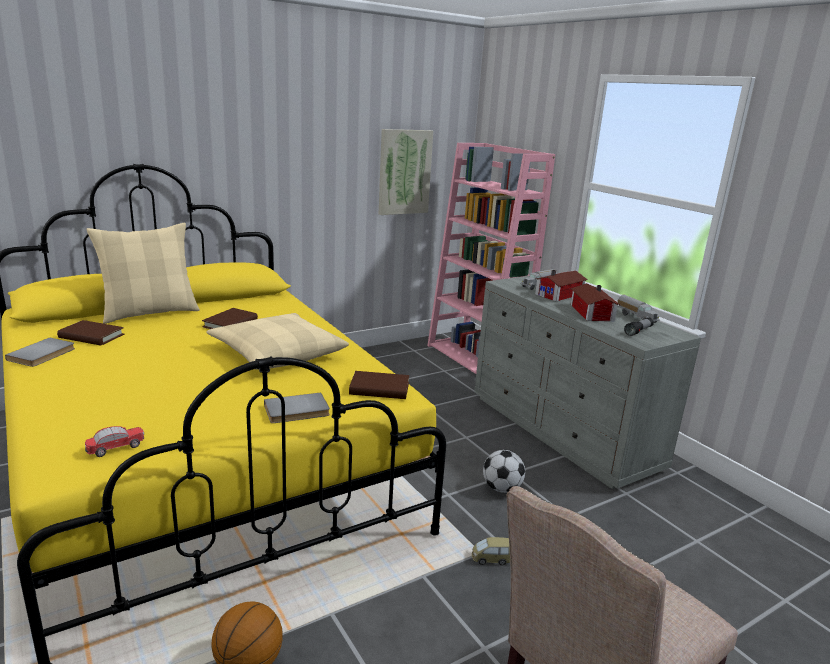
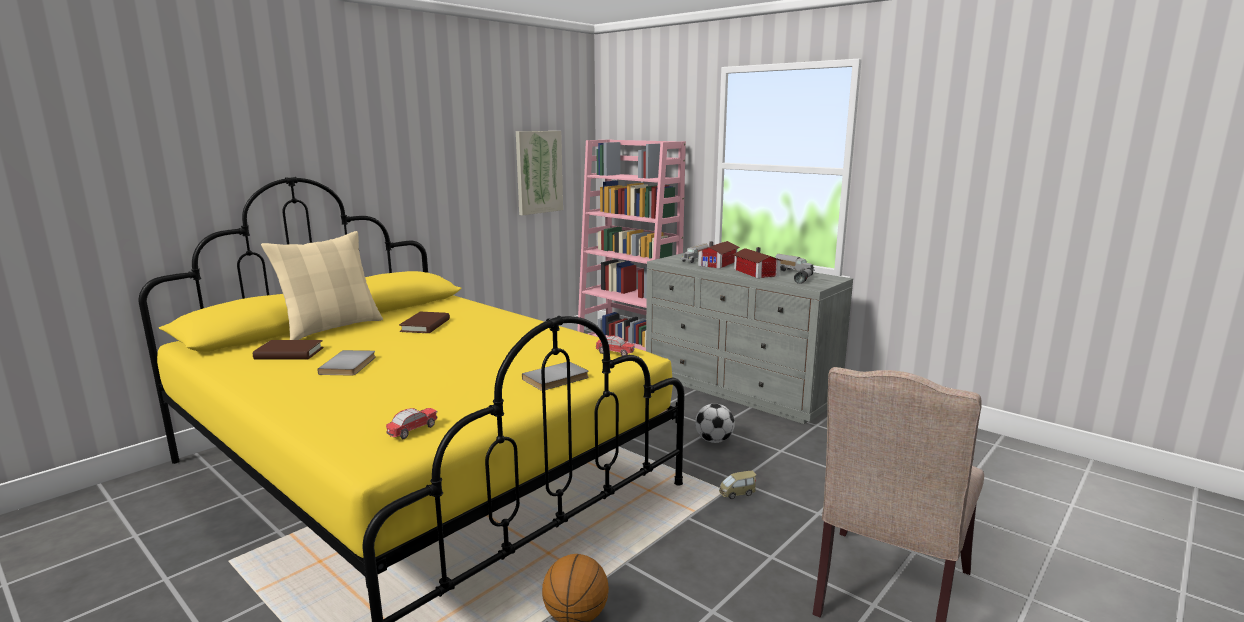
camera: 15 degrees left, 5 degrees down
grey book [5,338,75,367] -> grey book moved to [318,350,376,375]
beige pillow [206,313,349,370] -> none
brown book [349,371,409,399] -> toy car [596,335,635,356]

